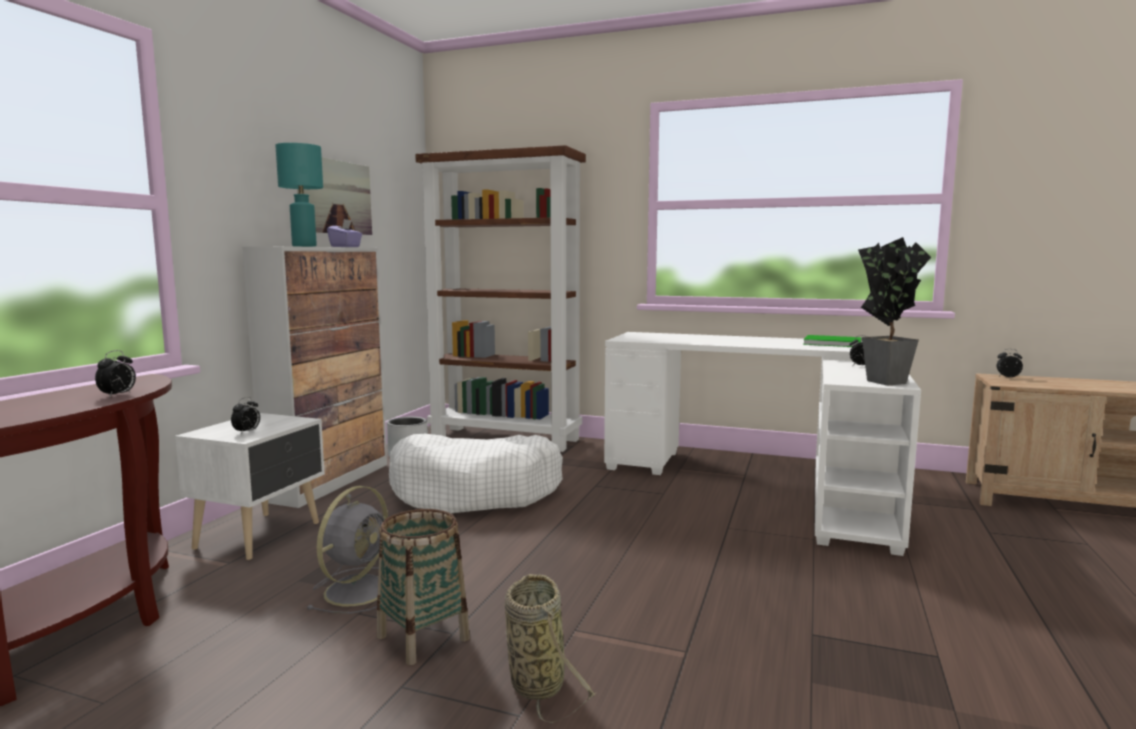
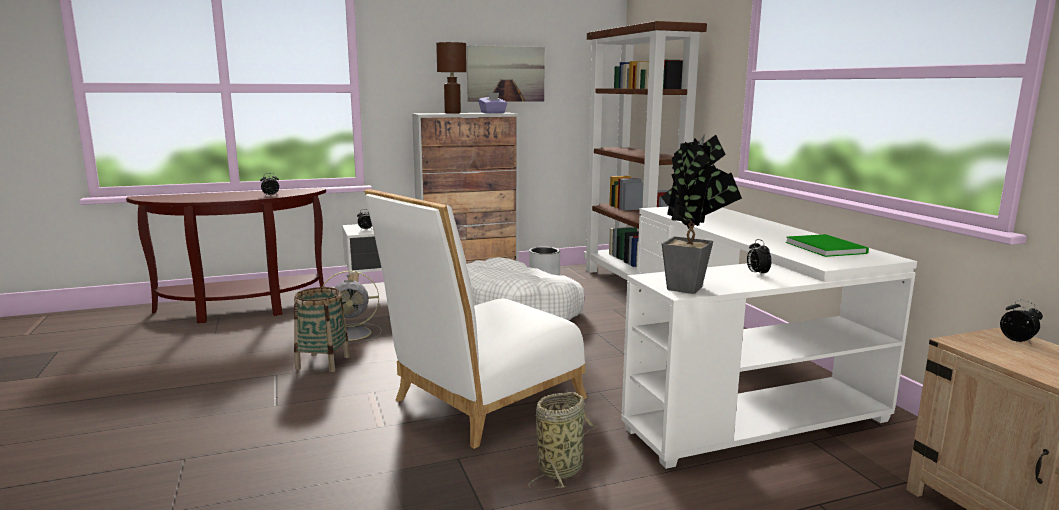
camera: 50 degrees right, 5 degrees up
turquoise table lamp [275,143,323,247] -> brown table lamp [436,42,467,114]
basket [504,574,597,724] -> basket moved to [528,392,597,490]
none -> white chair [364,189,587,449]

